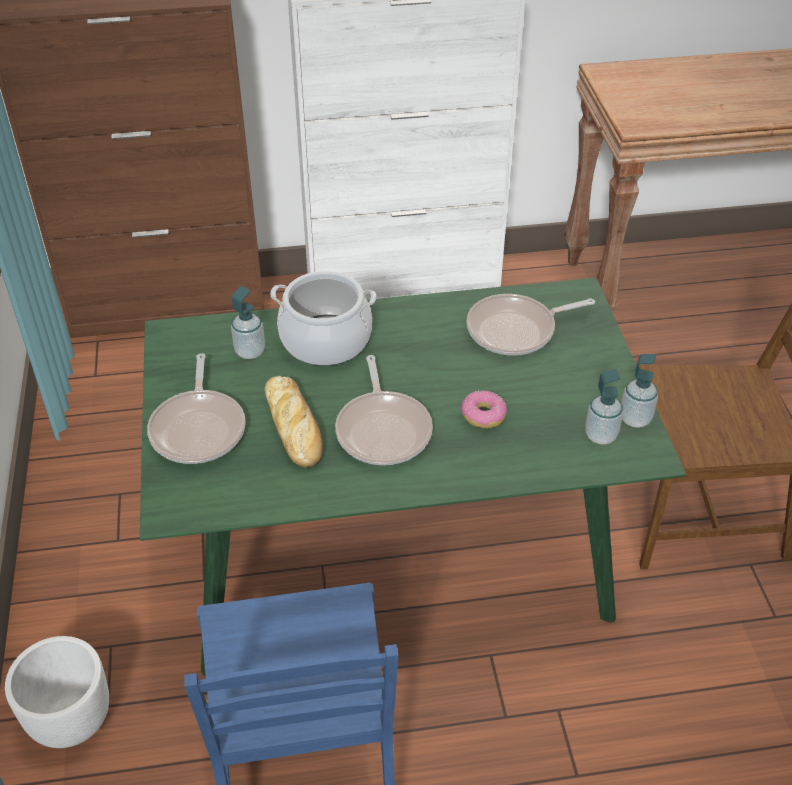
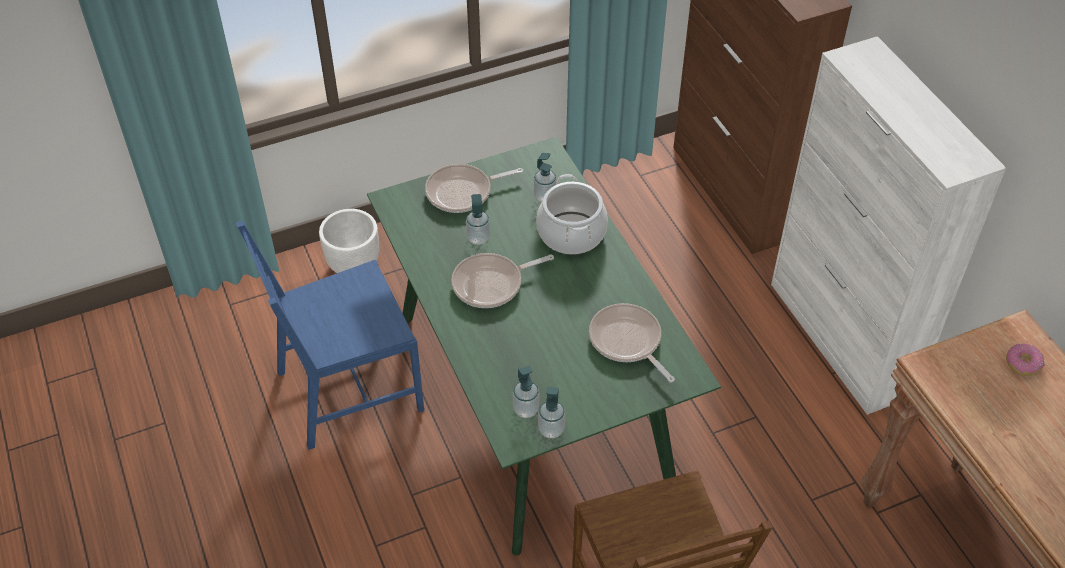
camera: 75 degrees right, 5 degrees up
bread [265,376,323,468] -> soap dispenser [466,194,490,245]
donut [462,391,507,428] -> donut moved to [1006,343,1045,376]

